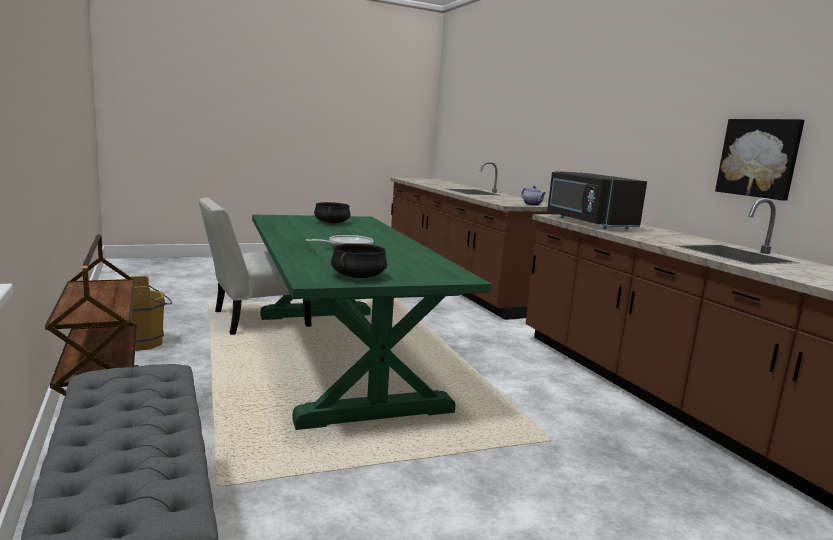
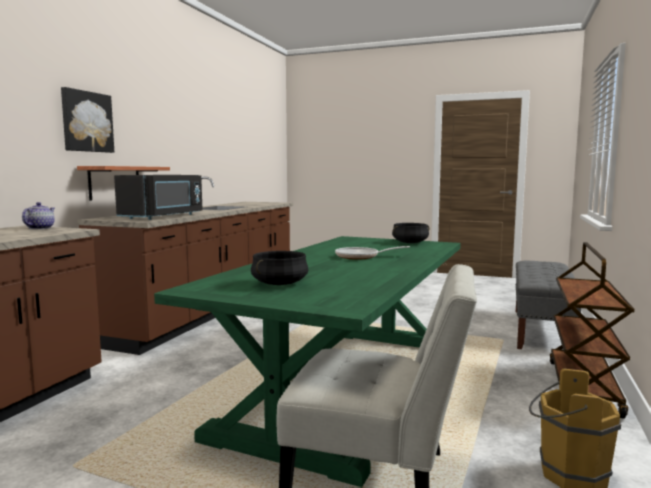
camera: 135 degrees left, 5 degrees down
picture [715,119,804,200] -> picture moved to [61,87,114,153]
none -> shelf [77,166,170,201]

